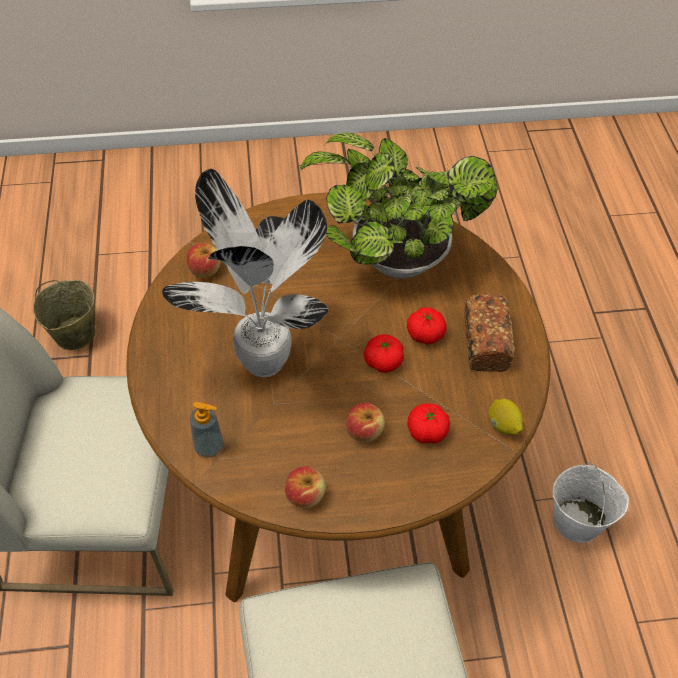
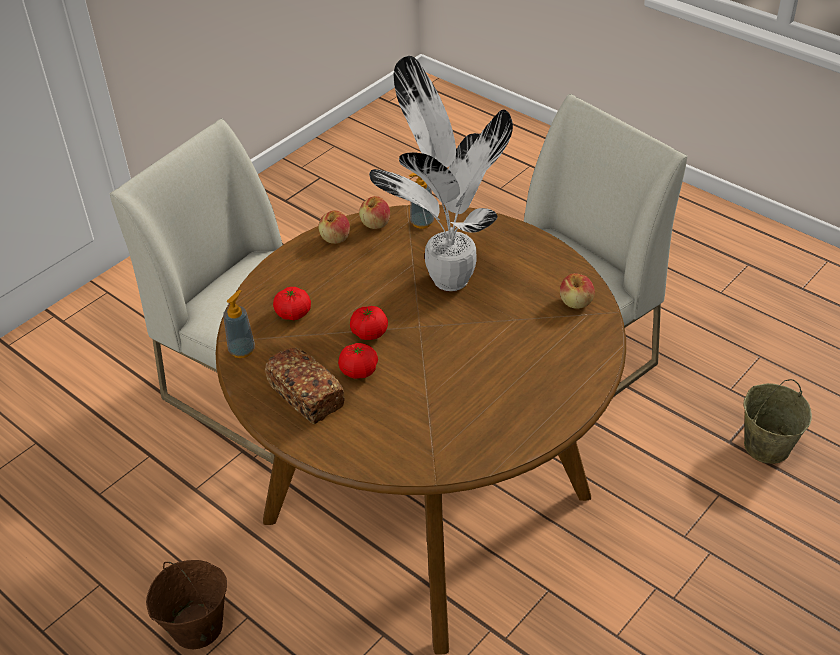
camera: 140 degrees right, 10 degrees down
potted plant [300,133,498,279] -> none
apple [346,403,385,442] -> apple moved to [359,196,390,229]
lemon [488,399,523,435] -> soap dispenser [223,290,255,358]
white bucket [552,463,629,543] -> brown bucket [146,560,227,649]

